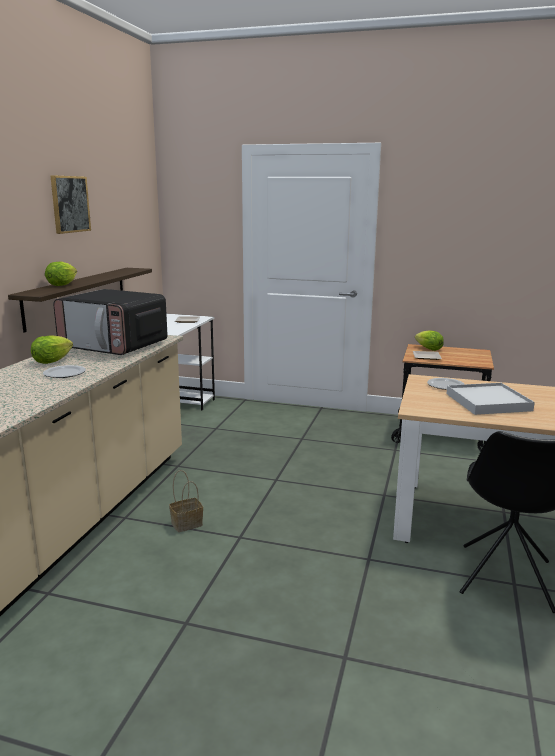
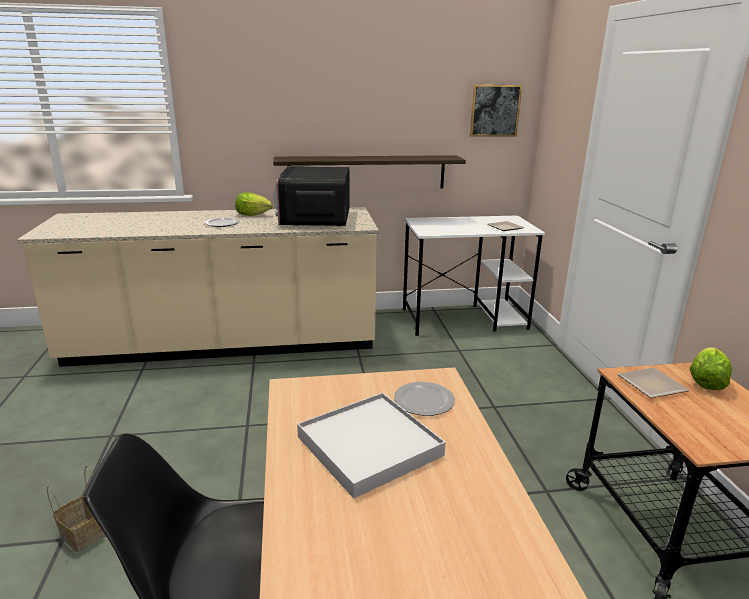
camera: 65 degrees right, 5 degrees up
lettuce [45,261,77,286] -> none
picture [51,175,91,234] -> picture moved to [470,85,522,137]
basket [169,470,203,532] -> basket moved to [47,465,105,552]

